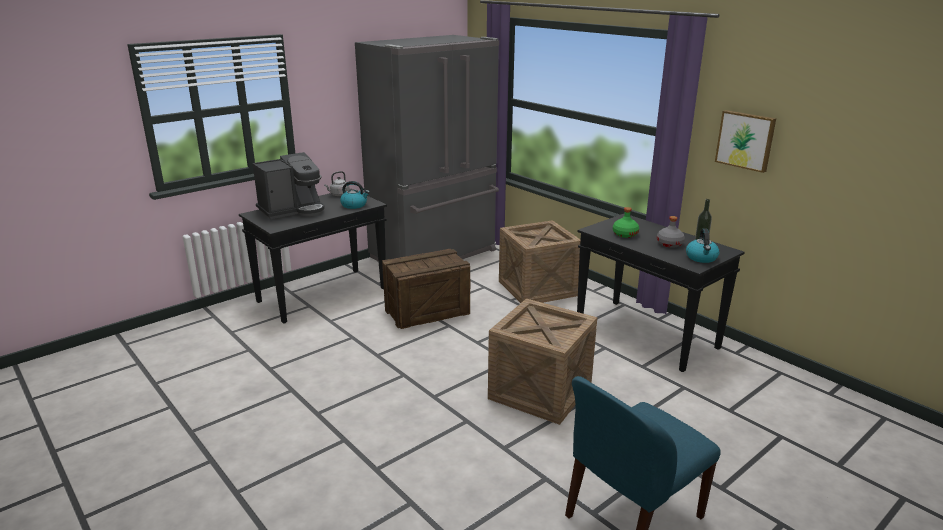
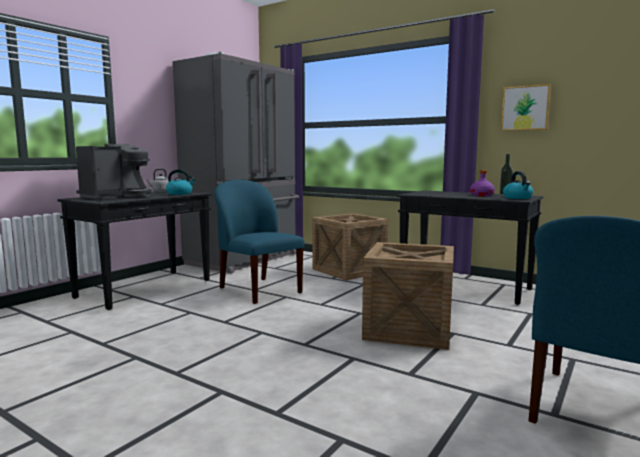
camera: 15 degrees left, 15 degrees down
crate [382,249,470,329] -> blue chair [214,180,304,304]
green bottle [613,207,639,238] -> none
grey bottle [657,216,685,248] -> purple bottle [470,170,495,196]

